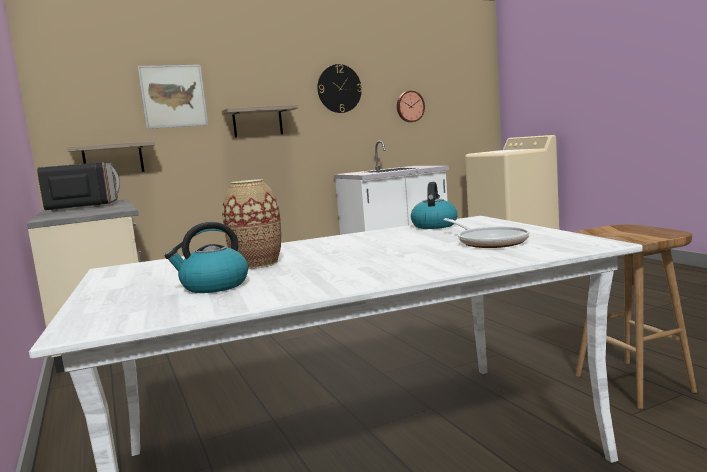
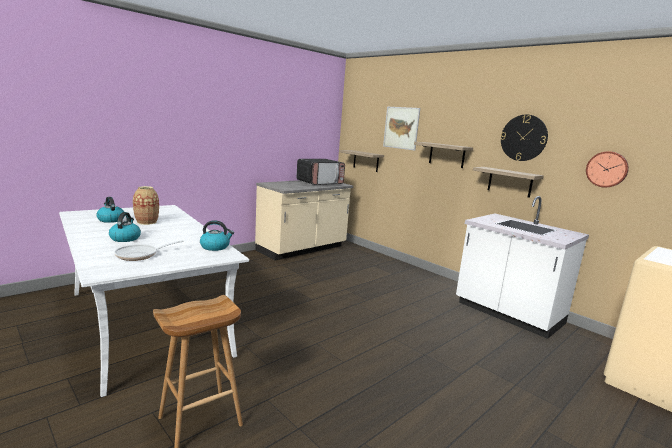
camera: 70 degrees right, 5 degrees up
none -> kettle [109,212,141,242]
none -> shelf [473,167,544,198]

